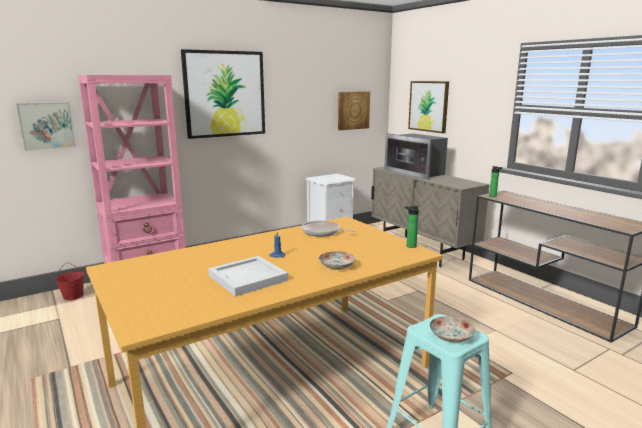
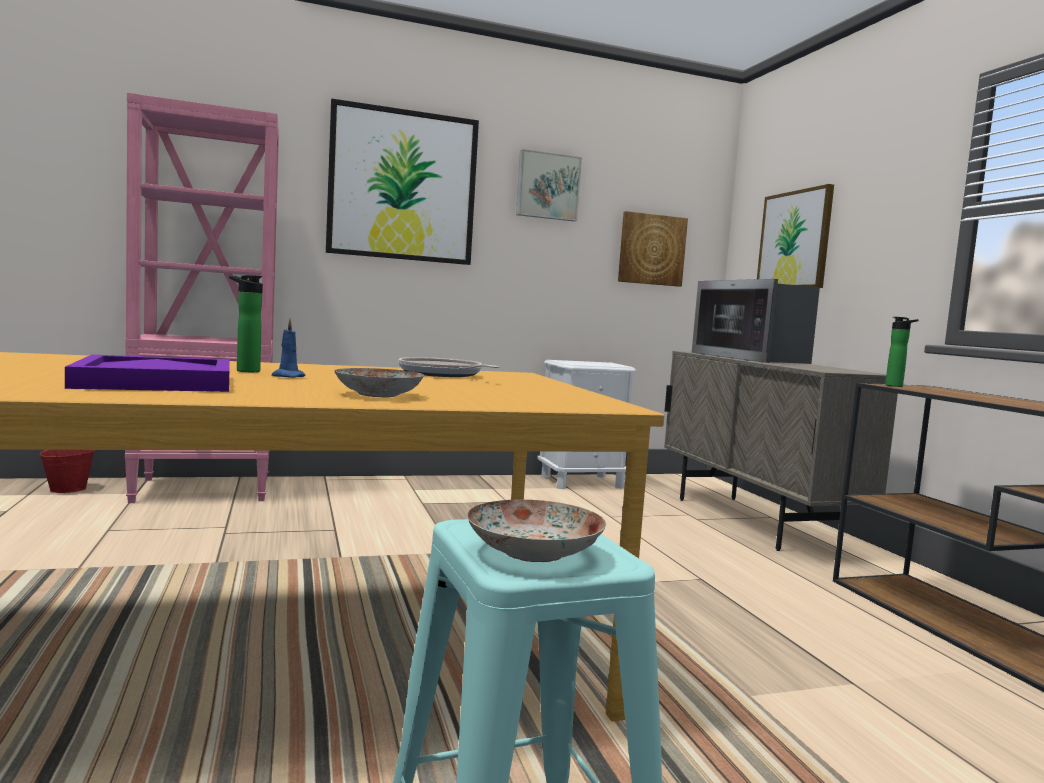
camera: 15 degrees right, 10 degrees down
picture [16,102,76,151] -> picture moved to [516,149,582,221]
white tray [208,256,288,297] -> purple tray [65,355,230,392]
bottle [404,205,419,248] -> bottle moved to [229,275,263,372]

